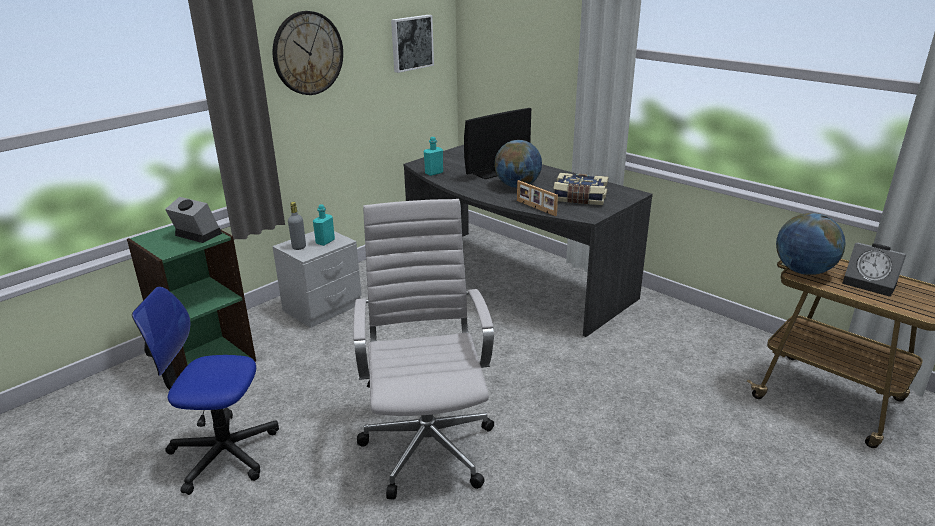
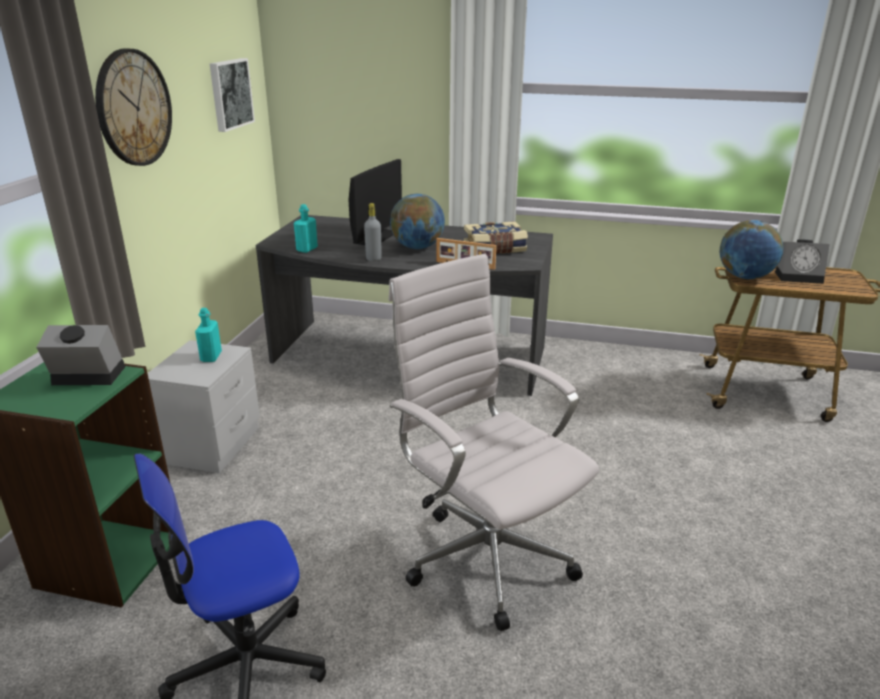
camera: 30 degrees left, 0 degrees up
grey bottle [288,202,306,250] -> grey bottle moved to [364,203,382,262]

